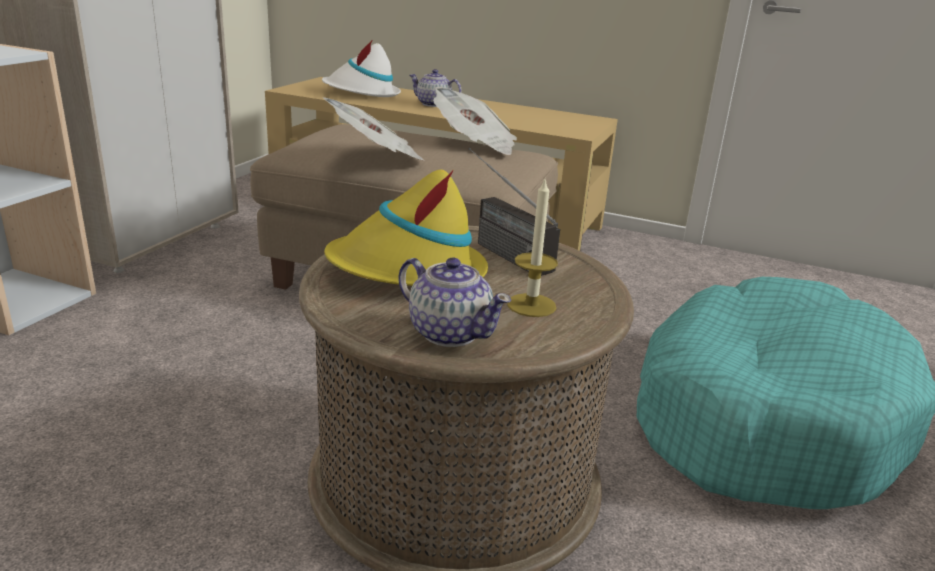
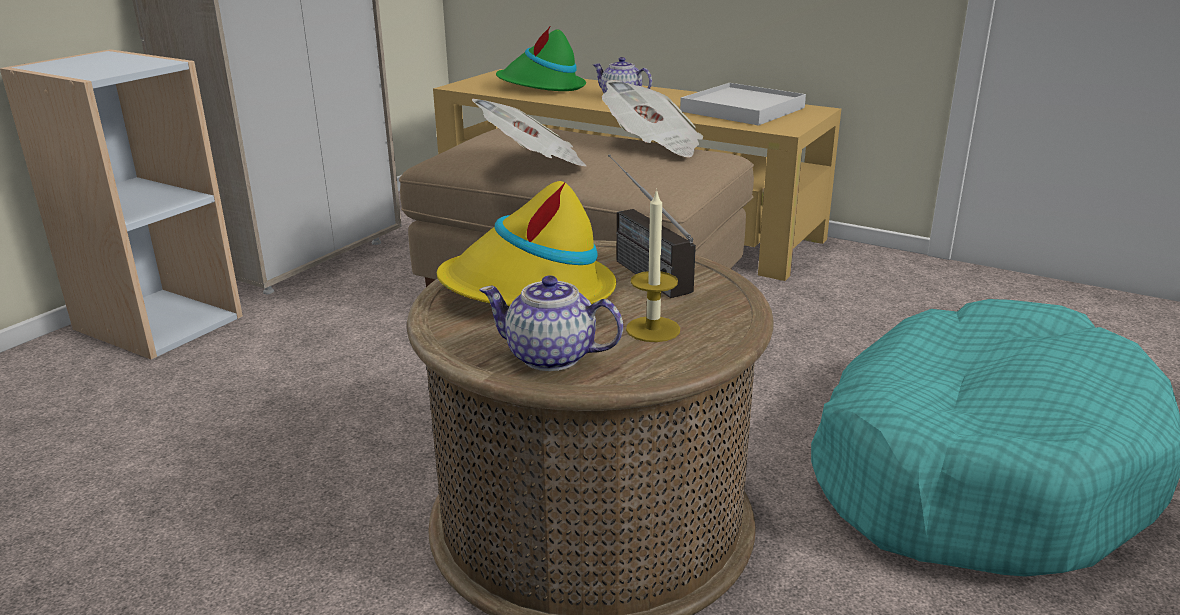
camera: 10 degrees right, 0 degrees up
white hat [322,39,401,97] -> green hat [496,25,586,91]
teapot [398,258,511,347] -> teapot turned 150 degrees clockwise [479,275,623,371]
none -> white tray [680,83,806,126]

